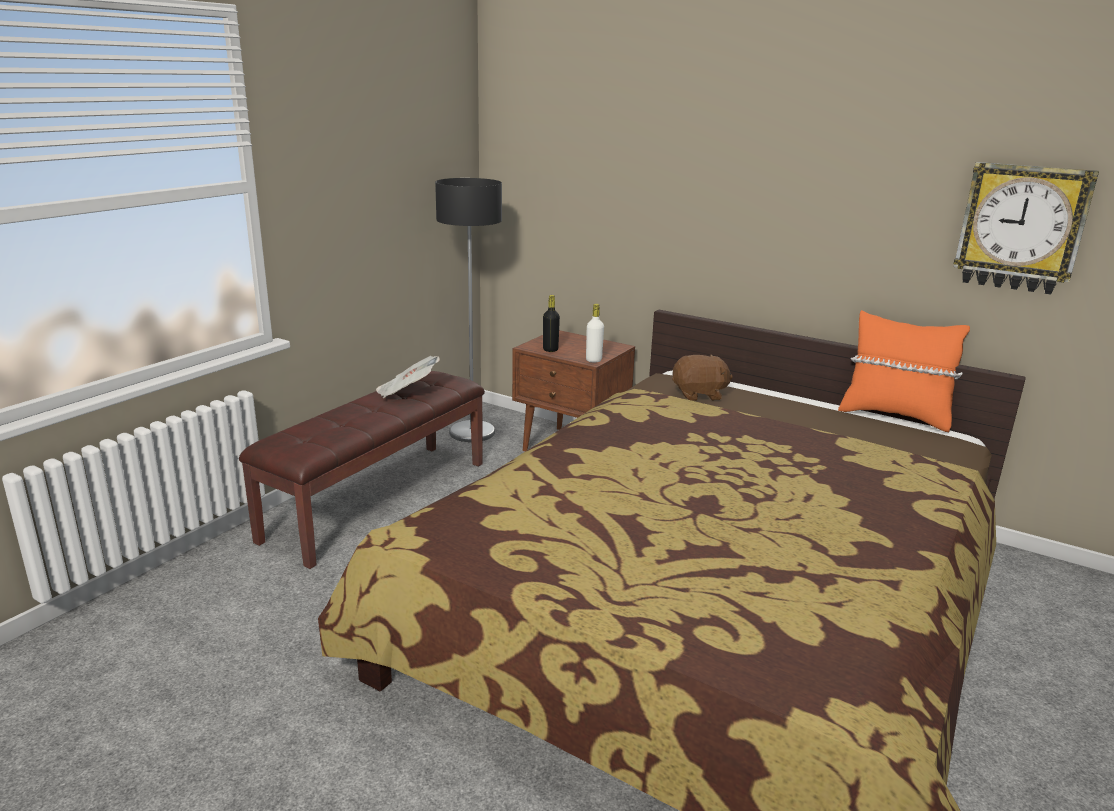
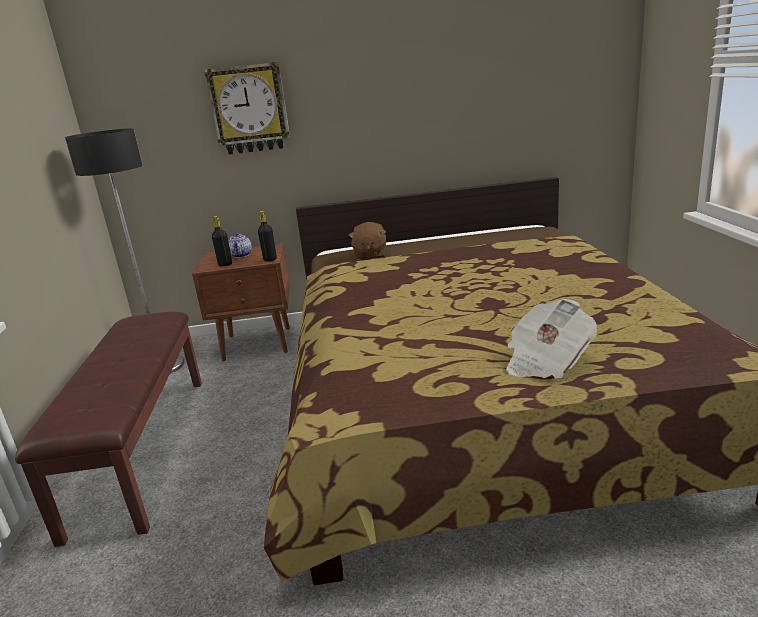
camera: 35 degrees left, 0 degrees up
newspaper [376,356,440,398] -> newspaper moved to [506,299,597,378]
white bottle [586,304,604,362] -> black bottle [258,211,277,262]
brown plush toy [672,354,733,401] -> brown plush toy turned 135 degrees clockwise [348,222,386,261]
orange pillow [838,310,970,432] -> none
wall clock [954,162,1099,295] -> wall clock moved to [205,62,290,155]
none -> teapot [228,233,252,258]

